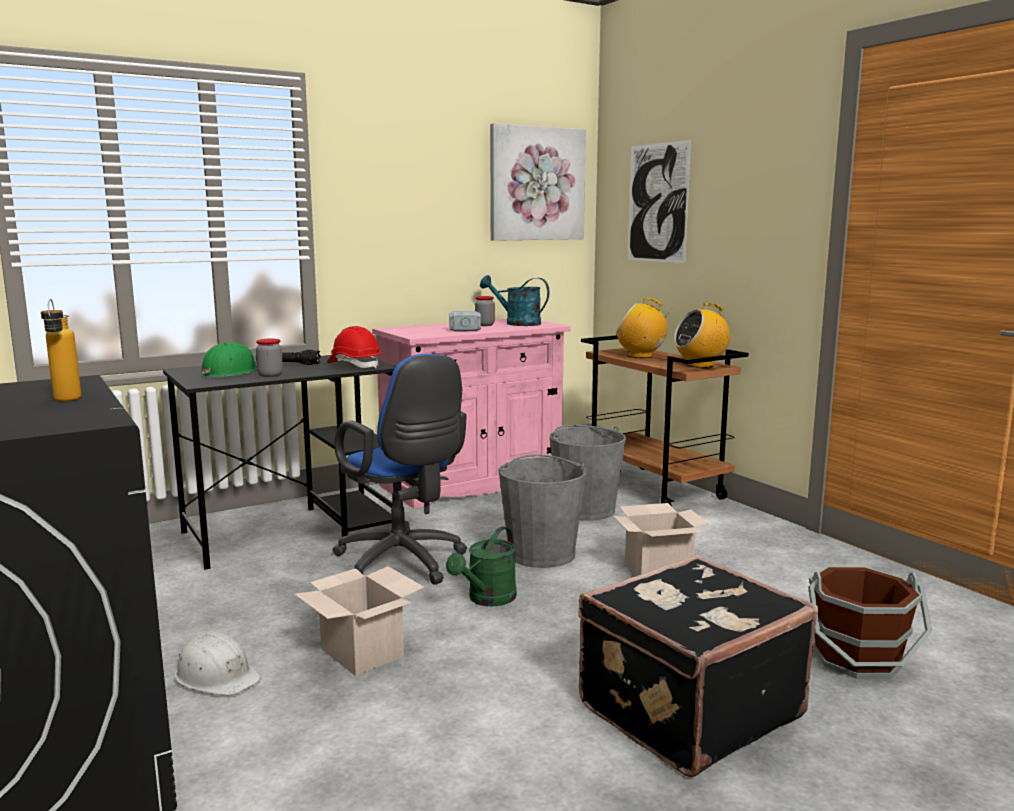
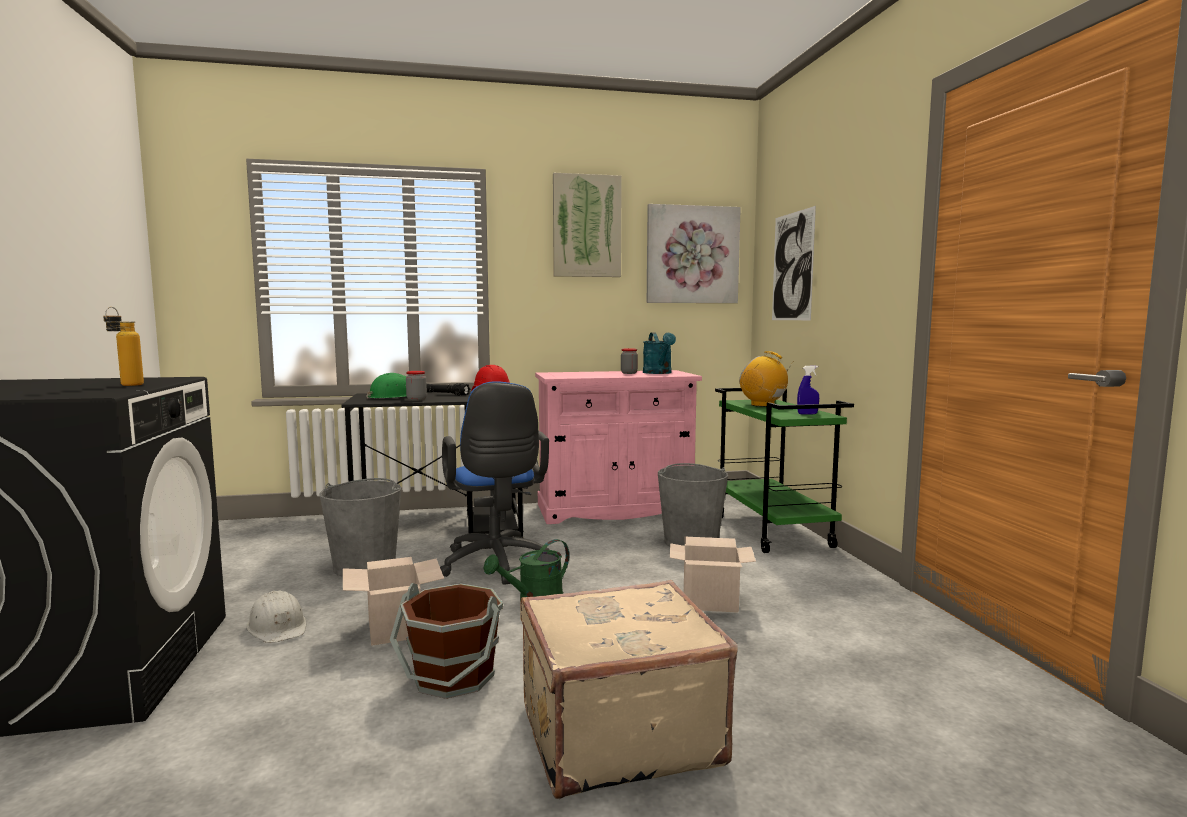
camera: 20 degrees right, 5 degrees down
hammer [449,311,481,332] -> none
turquoise watering can [480,275,550,326] -> turquoise watering can turned 150 degrees counterclockwise [643,332,676,374]
grey bucket [499,454,587,568] -> grey bucket moved to [319,478,402,577]
black suitcase [578,555,818,777] -> beige suitcase [520,580,738,799]
brown cart [581,335,748,506] -> green cart [715,388,854,553]
radio [674,303,730,368] -> blue spray bottle [797,366,819,414]
brown bucket [808,566,932,679] -> brown bucket moved to [390,583,503,699]
none -> picture [553,173,622,277]

